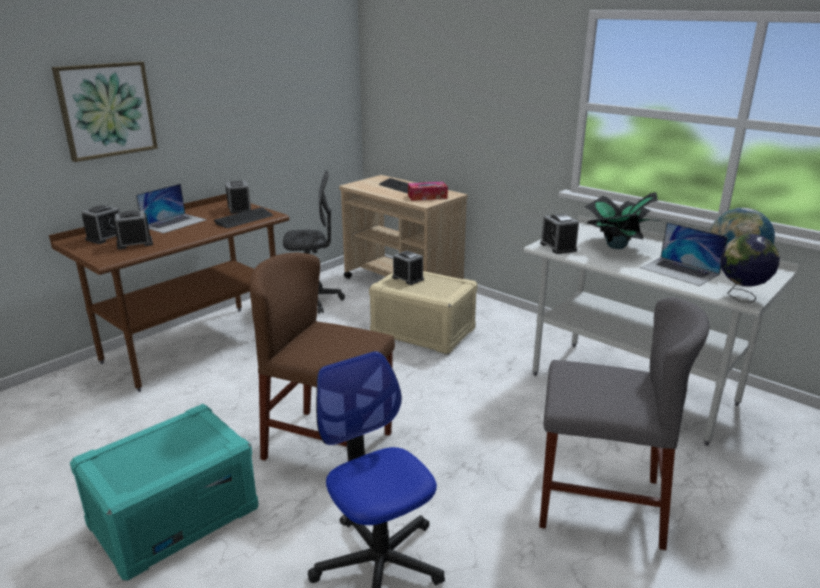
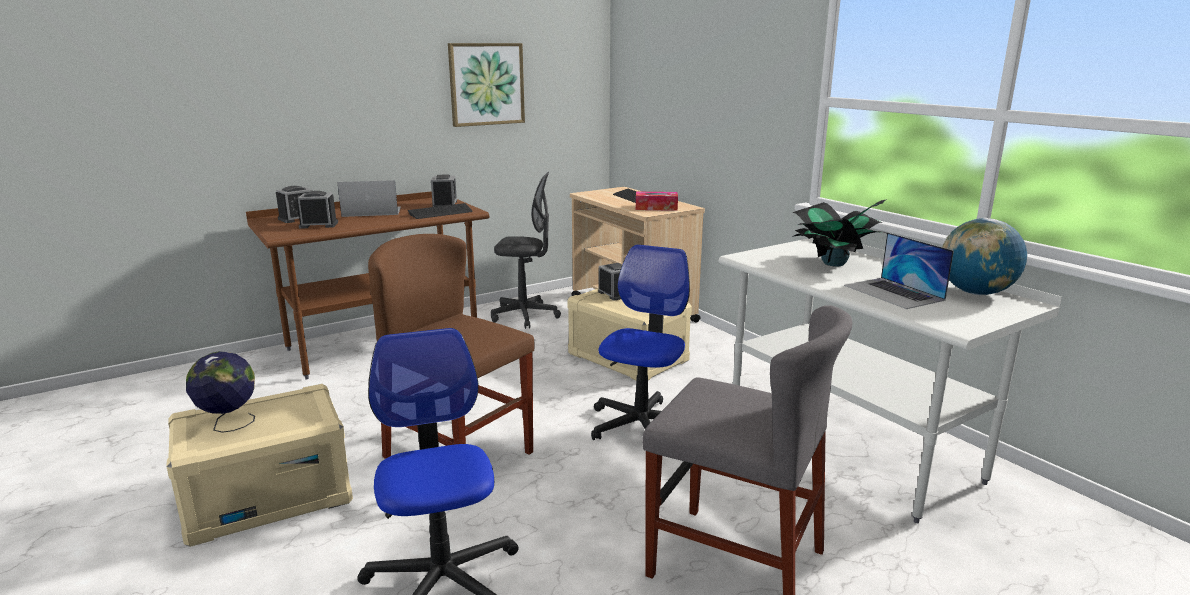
camera: 15 degrees right, 5 degrees down
picture [52,61,158,162] -> picture moved to [448,43,525,127]
turquoise storage box [70,404,259,581] -> beige storage box [167,384,353,547]
laptop [136,183,207,234] -> laptop turned 150 degrees counterclockwise [338,180,401,217]
alarm clock [540,214,579,254] -> none
globe [721,234,780,302] -> globe moved to [186,351,255,433]
none -> office chair [591,245,690,440]

